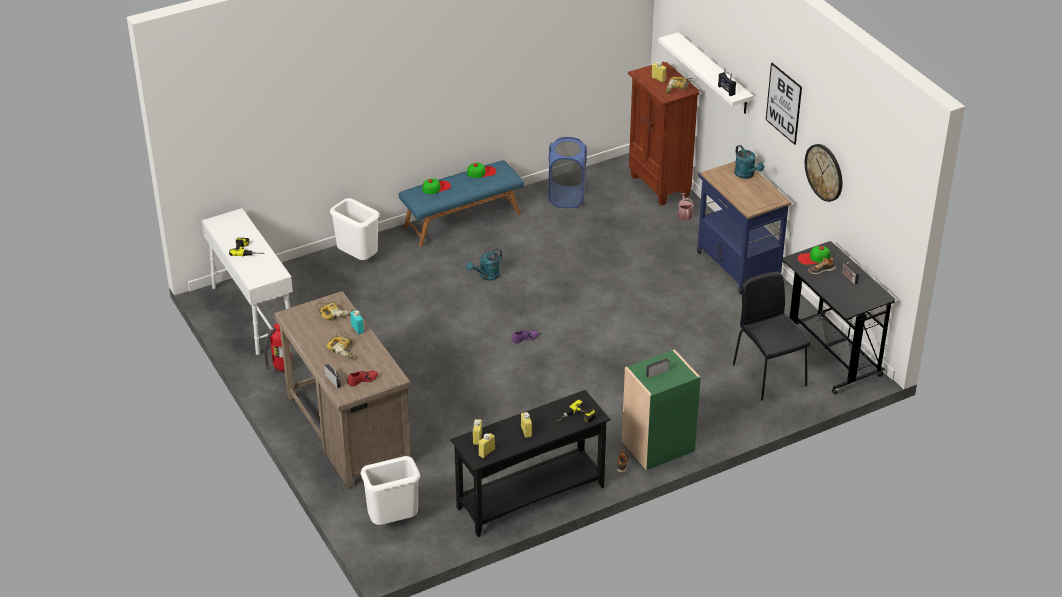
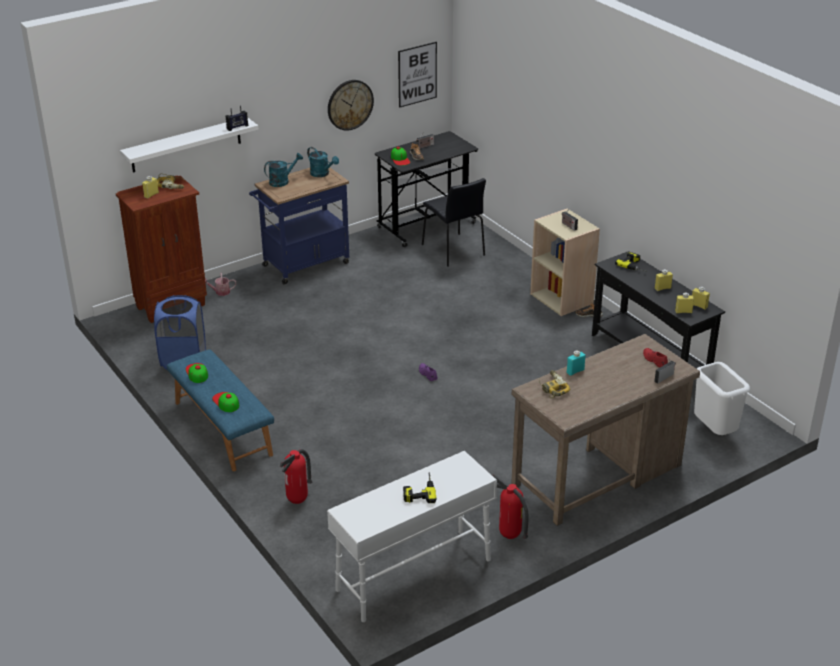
camera: 95 degrees left, 5 degrees down
power drill [327,331,359,359] -> none
white trash can [330,198,380,260] -> fire extinguisher [280,449,313,504]
turquoise watering can [466,248,502,281] -> turquoise watering can moved to [307,147,339,177]
green bookcase [622,349,701,470] -> beige bookcase [530,209,600,316]
black chair [733,272,811,401] -> black chair turned 90 degrees counterclockwise [422,178,486,267]
picture [766,63,802,145] -> picture moved to [398,42,437,108]

